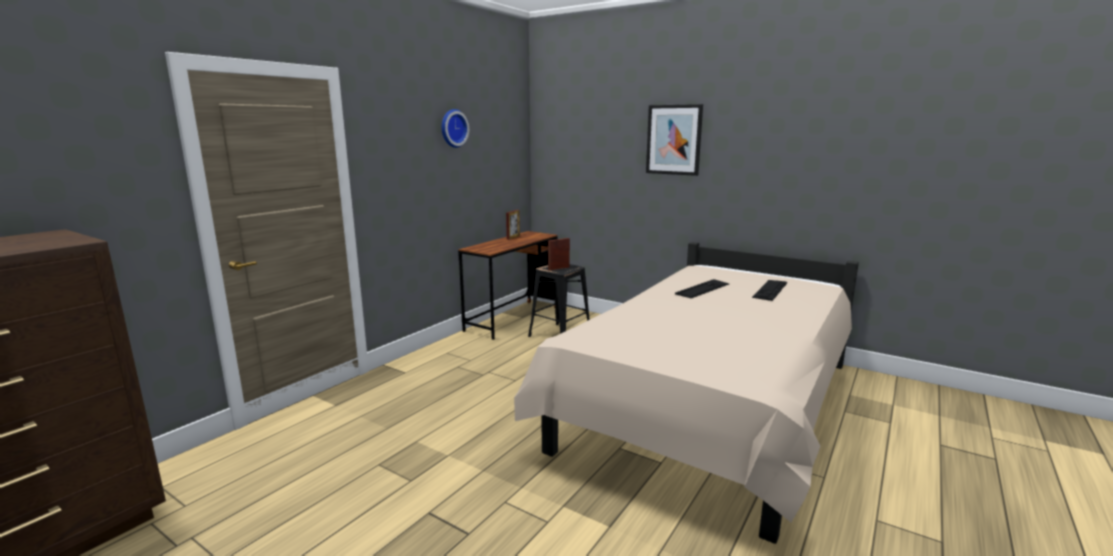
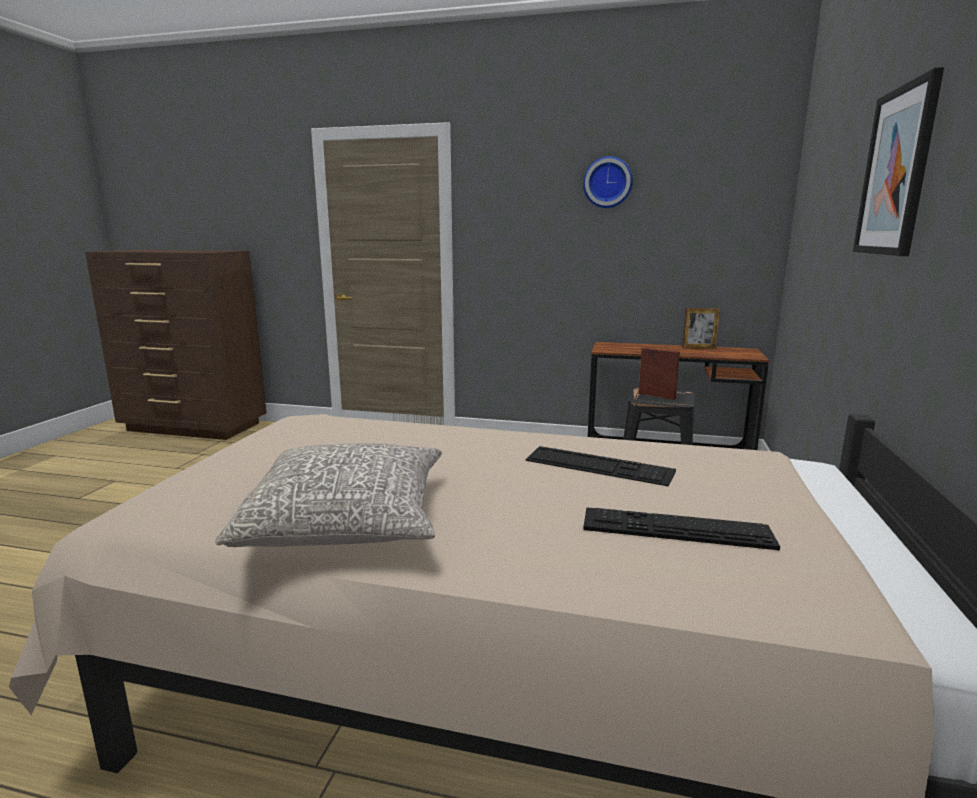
camera: 70 degrees right, 0 degrees up
none -> grey pillow [215,443,442,547]

